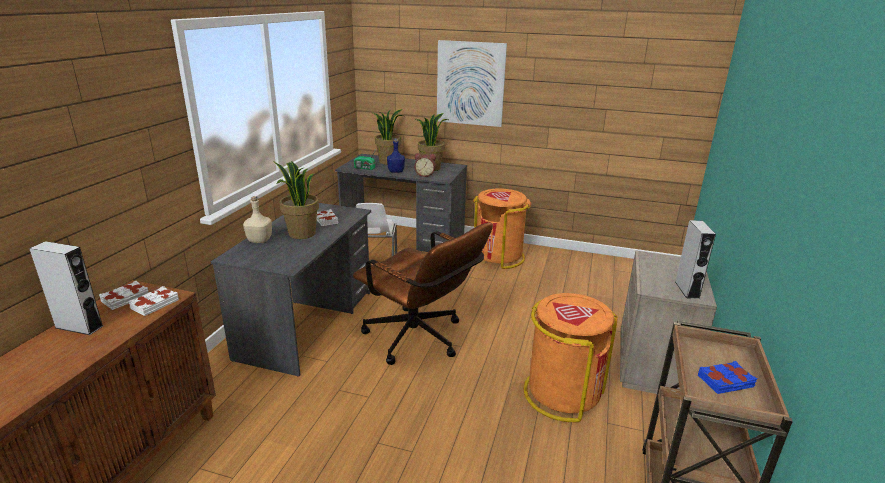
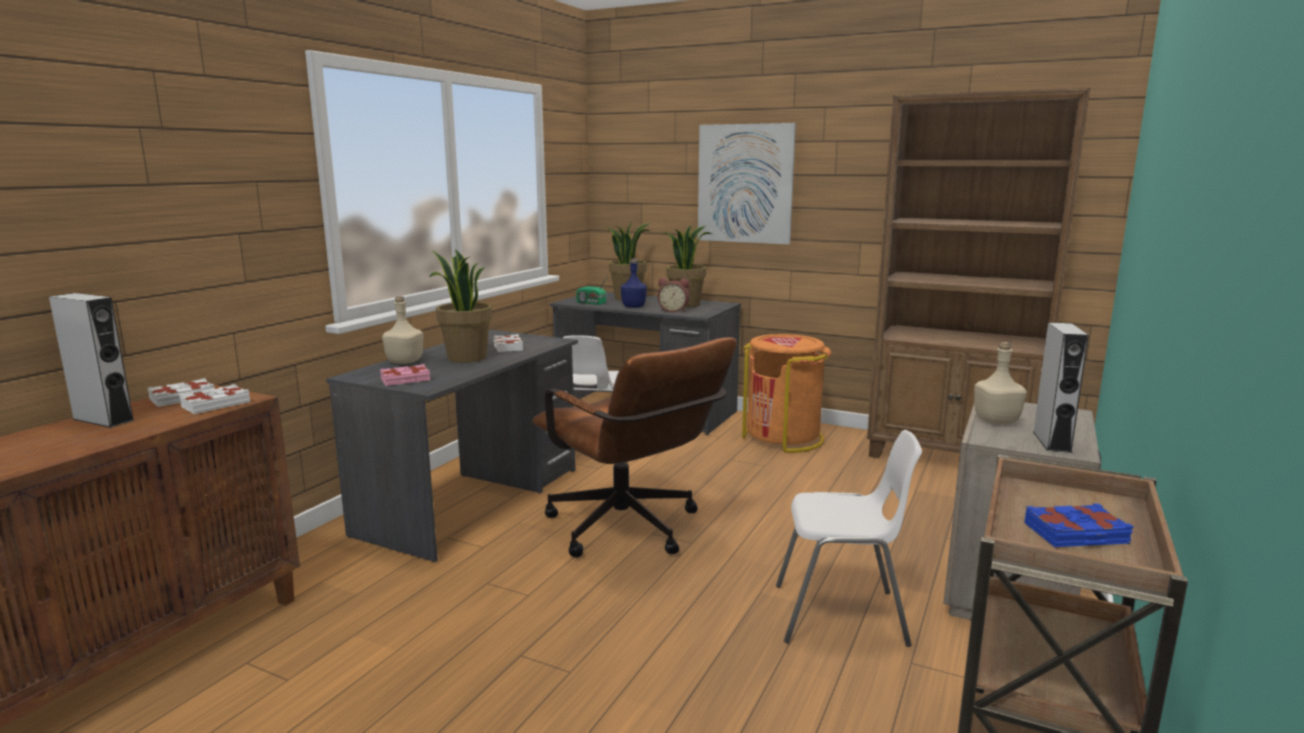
camera: 10 degrees right, 10 degrees down
orange trash can [524,293,618,422] -> white chair [776,430,922,647]
none -> pink book [380,364,430,386]
none -> brown bookcase [867,88,1090,458]
none -> beige bottle [974,342,1027,424]

